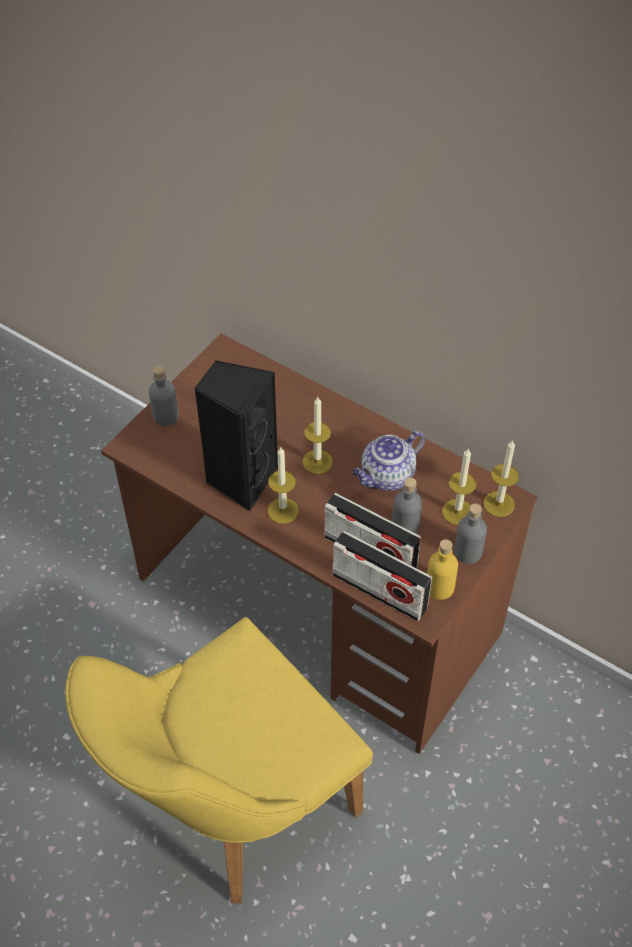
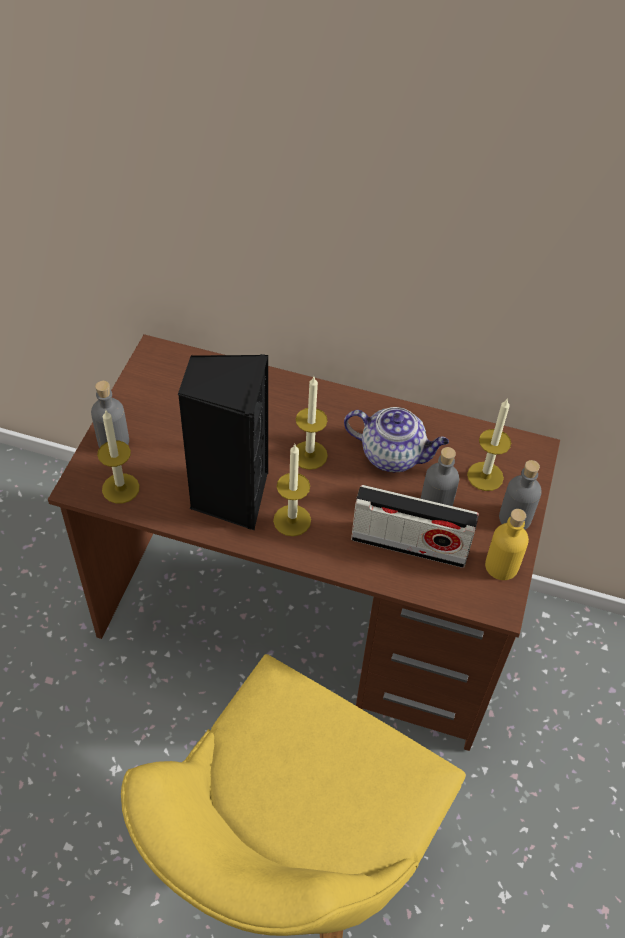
camera: 20 degrees left, 0 degrees up
radio [333,531,432,621] -> none
teapot [352,431,425,491] -> teapot turned 105 degrees counterclockwise [344,407,449,472]
candle [483,440,519,517] -> candle moved to [97,409,140,504]

